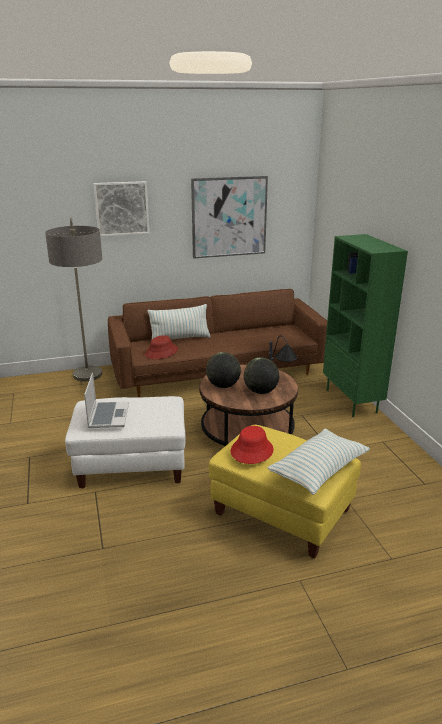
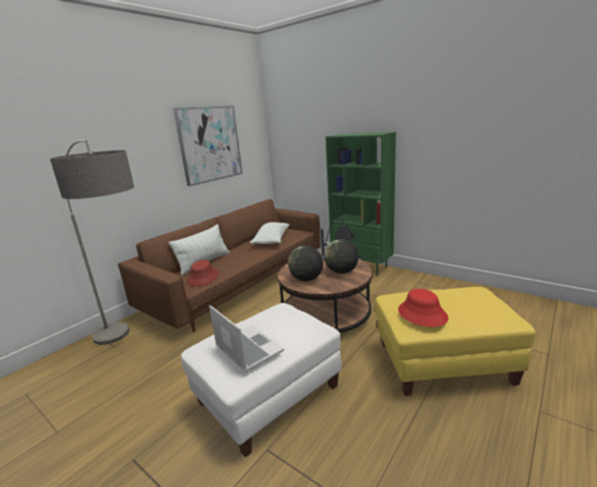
camera: 35 degrees left, 5 degrees down
picture [94,181,149,237] -> none
pillow [267,429,370,495] -> pillow moved to [250,222,289,244]

